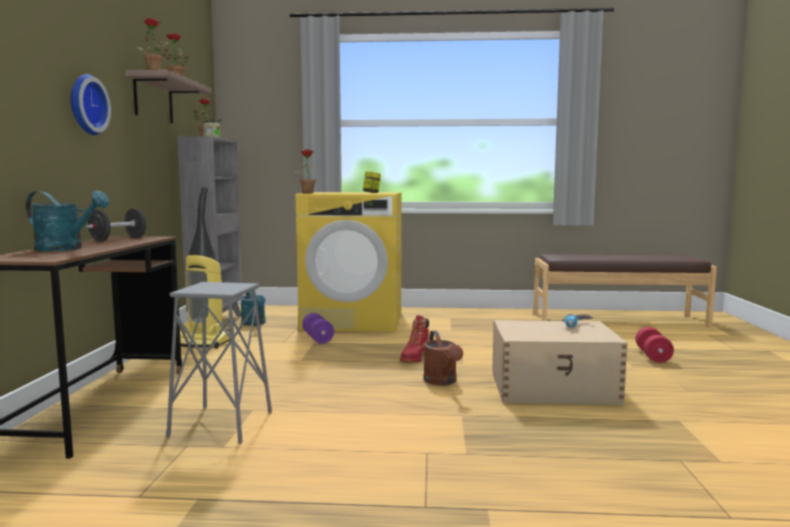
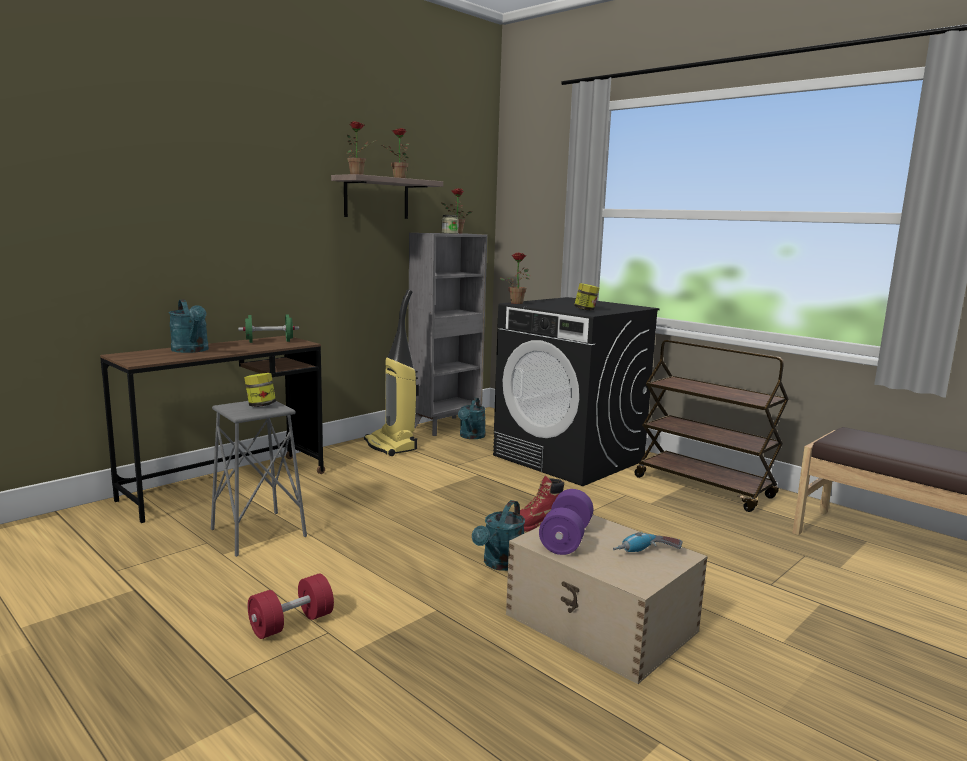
camera: 40 degrees right, 5 degrees up
wall clock [71,74,111,135] -> none
black dumbbell [86,209,147,241] -> green dumbbell [238,314,299,343]
yellow washing machine [296,192,402,332] -> black washing machine [493,297,660,486]
purple dumbbell [302,313,334,344] -> purple dumbbell moved to [539,489,593,555]
brown watering can [423,331,463,385] -> turquoise watering can [472,500,525,571]
red dumbbell [635,327,674,363] -> red dumbbell moved to [248,574,334,639]
none -> jar [244,373,276,407]
none -> brown cart [634,340,789,512]

